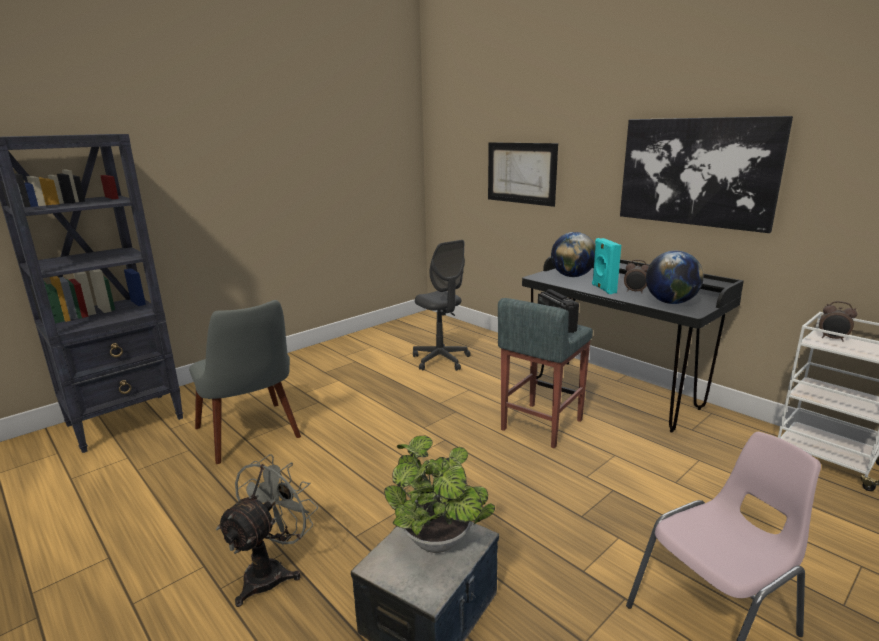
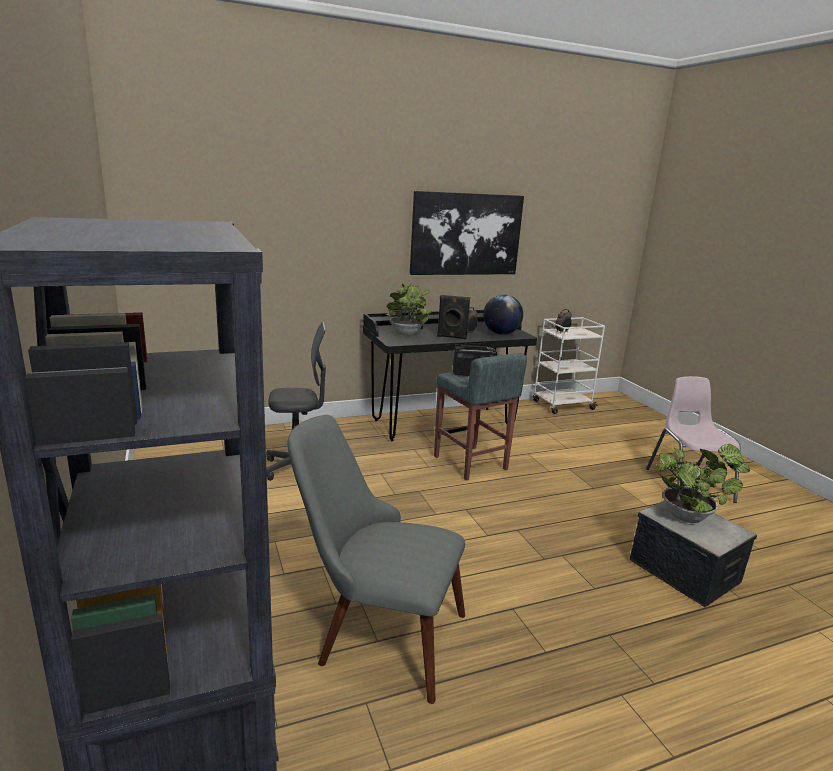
camera: 70 degrees left, 0 degrees up
grey chair [189,300,301,464] -> grey chair turned 150 degrees counterclockwise [287,415,465,704]
grey fan [216,454,318,607] -> none
picture [488,142,558,207] -> none
globe [551,232,596,277] -> potted plant [386,283,432,336]
turquoise speaker [592,238,621,294] -> black speaker [437,295,470,339]

